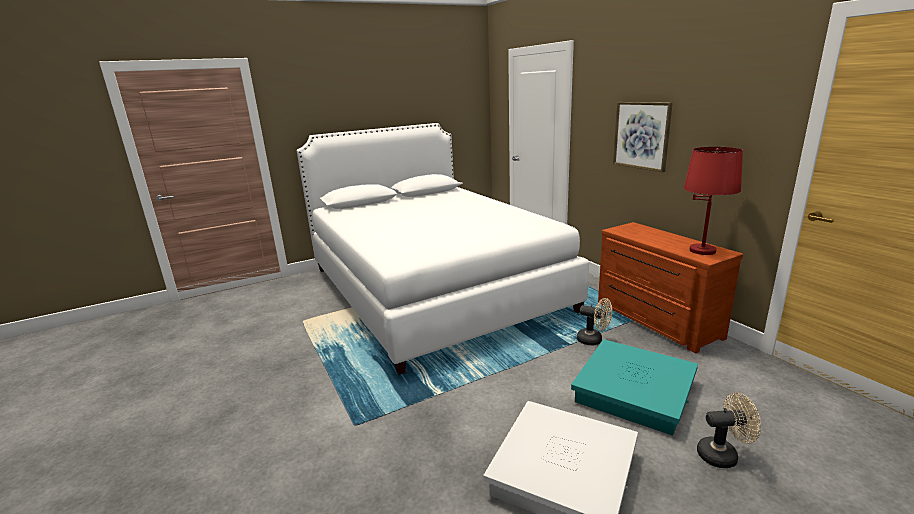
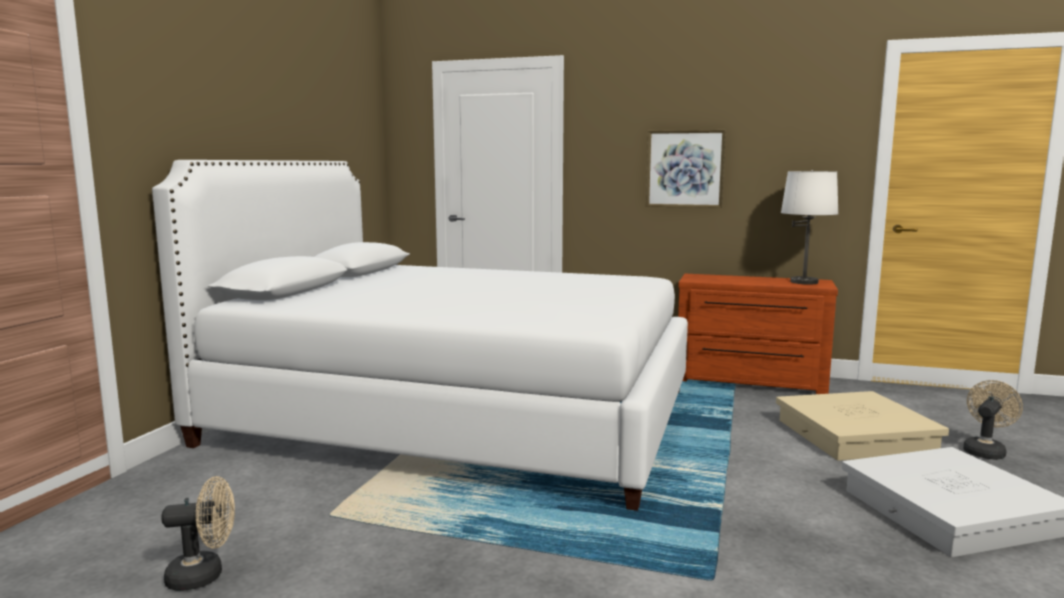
camera: 45 degrees left, 10 degrees down
turquoise storage box [571,339,698,436] -> beige storage box [776,391,949,461]
beige fan [577,298,612,346] -> beige fan moved to [162,476,235,591]
red table lamp [684,147,743,255] -> white table lamp [781,170,838,285]

